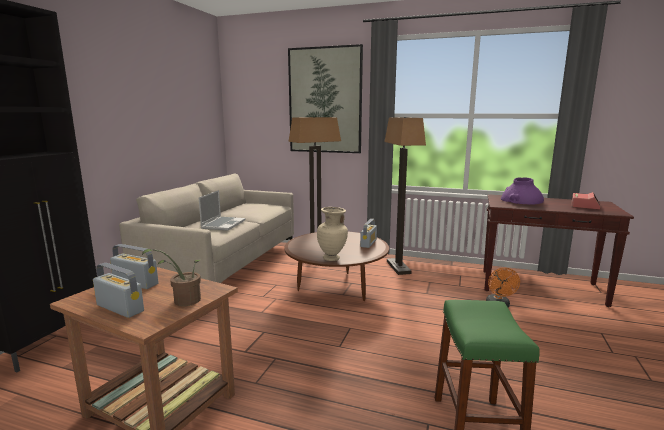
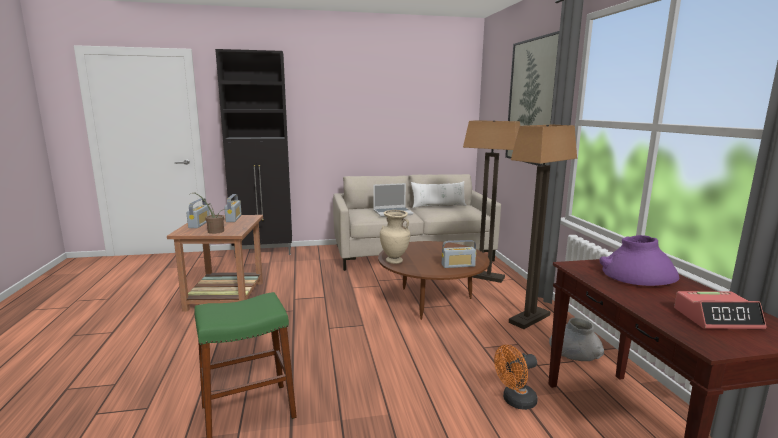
camera: 60 degrees right, 0 degrees up
none -> white pillow [411,181,466,208]
none -> grey vase [549,317,604,361]

